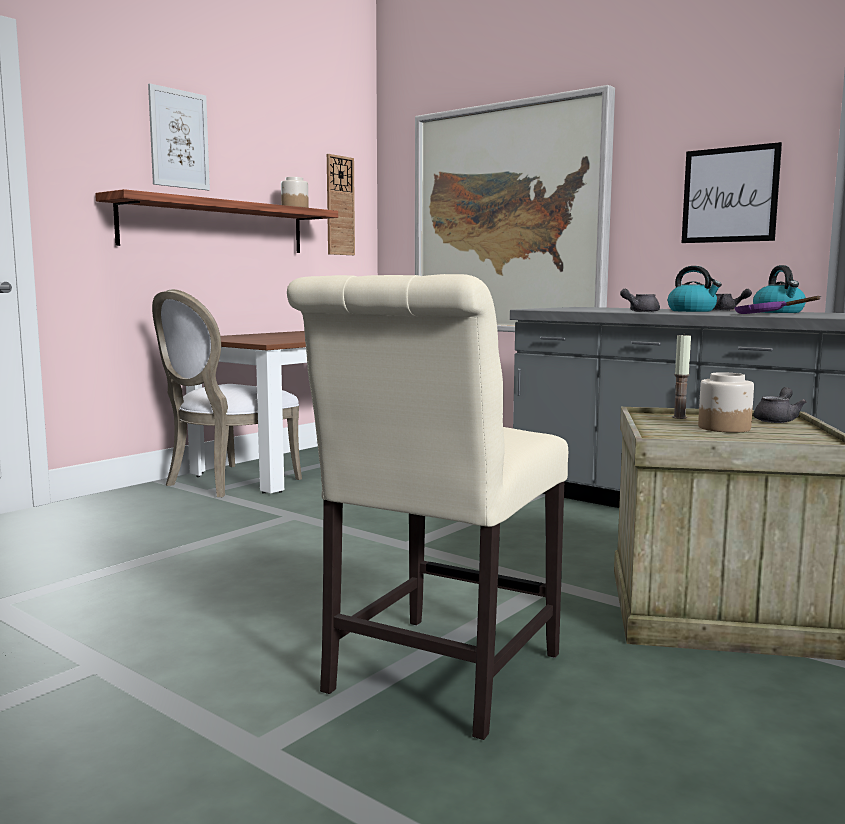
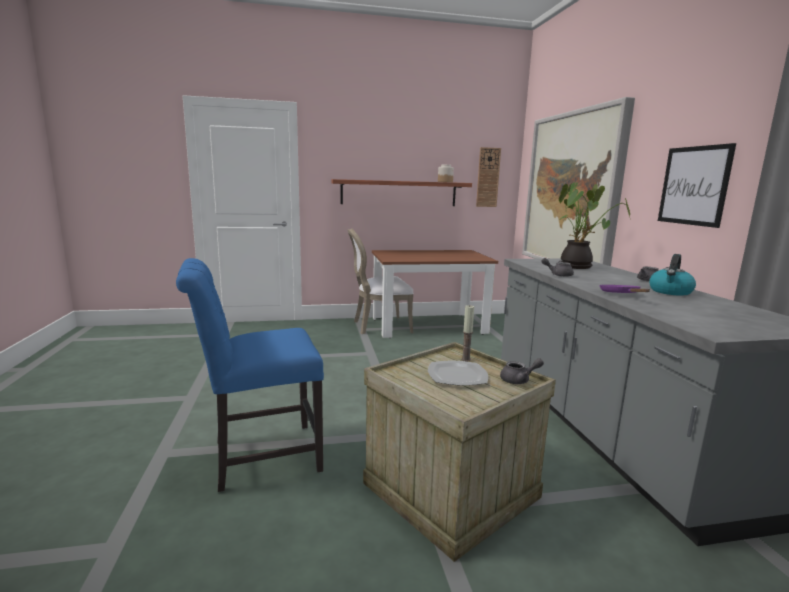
camera: 40 degrees right, 5 degrees up
picture [148,83,210,190] -> none
beige chair [287,274,568,740] -> blue chair [176,258,324,492]
kettle [668,266,722,312] -> none
jar [698,372,754,433] -> plate [428,361,488,386]
none -> potted plant [559,182,630,269]

